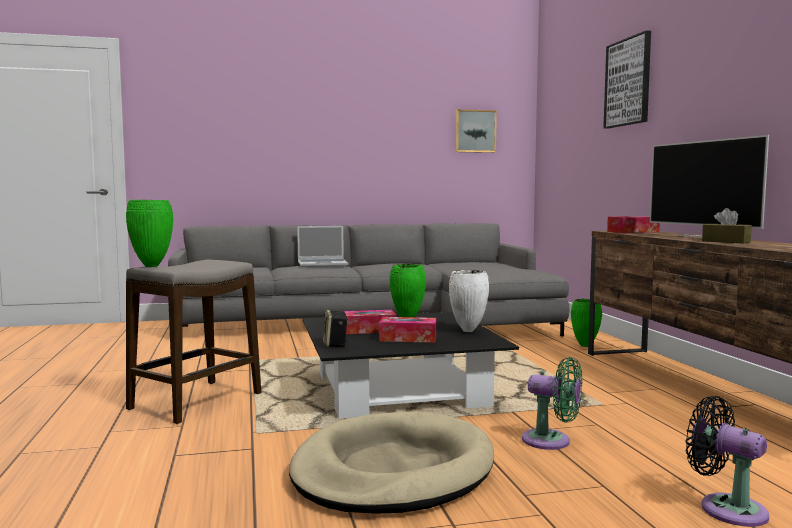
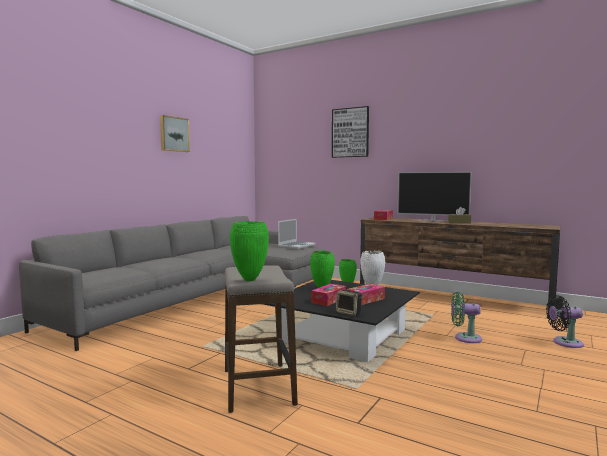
camera: 45 degrees left, 0 degrees up
beige dog bed [289,411,494,514] -> none
laptop [297,226,348,267] -> laptop moved to [278,219,316,249]
picture [455,109,497,153] -> picture moved to [160,115,190,152]
green fan [522,357,582,450] -> green fan turned 150 degrees counterclockwise [451,292,482,343]

